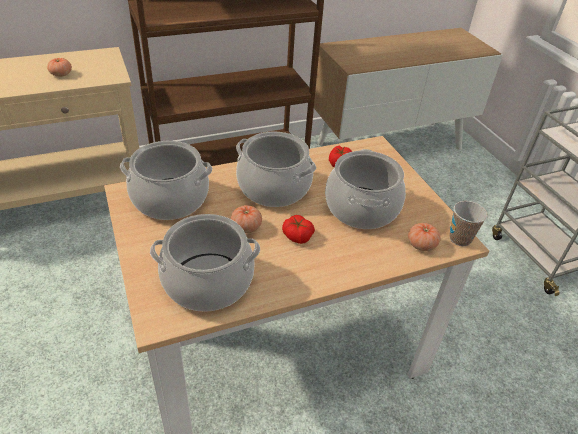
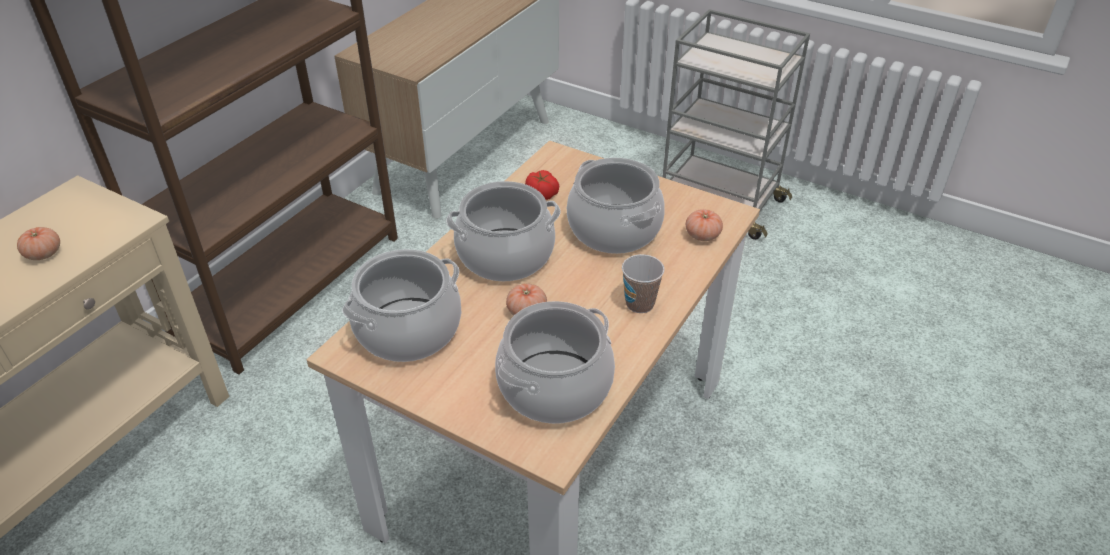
camera: 35 degrees left, 0 degrees up
tomato [282,215,315,244] -> none
cup [450,201,488,246] -> cup moved to [622,254,665,313]

